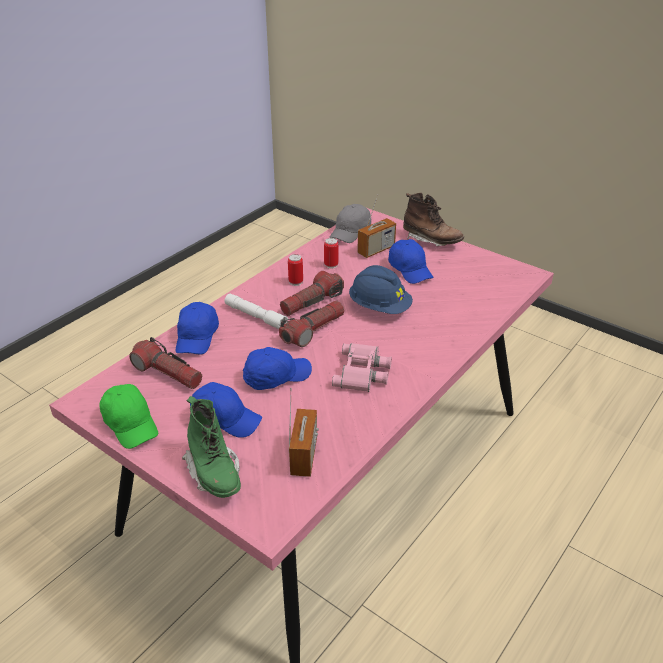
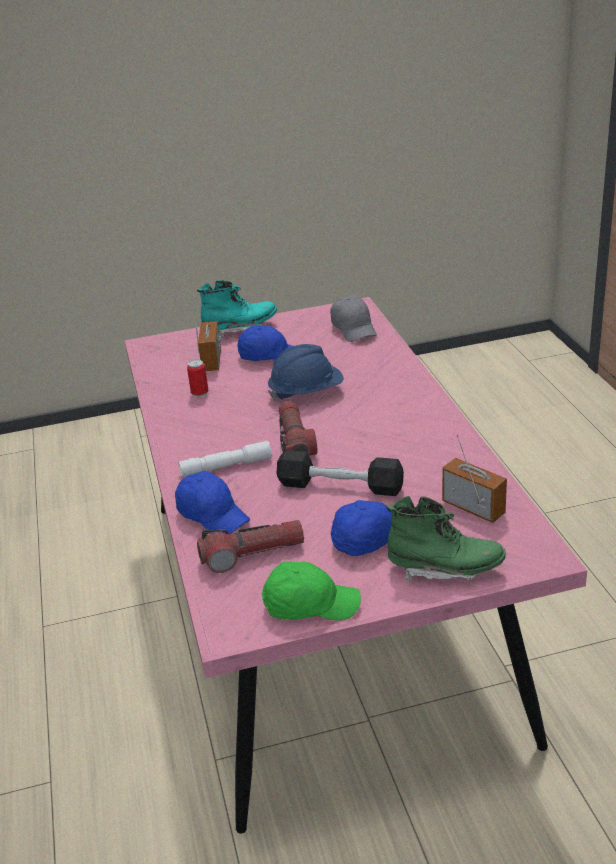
camera: 50 degrees left, 5 degrees down
blue cap [243,347,312,390] -> black dumbbell [276,450,404,496]
flashlight [280,271,344,316] -> none
can [288,254,303,286] -> none
grey cap [330,204,371,243] -> grey cap moved to [330,295,377,342]
pink binoculars [332,343,392,392] -> none
brown boot [403,193,464,246] -> turquoise boot [197,280,277,339]

